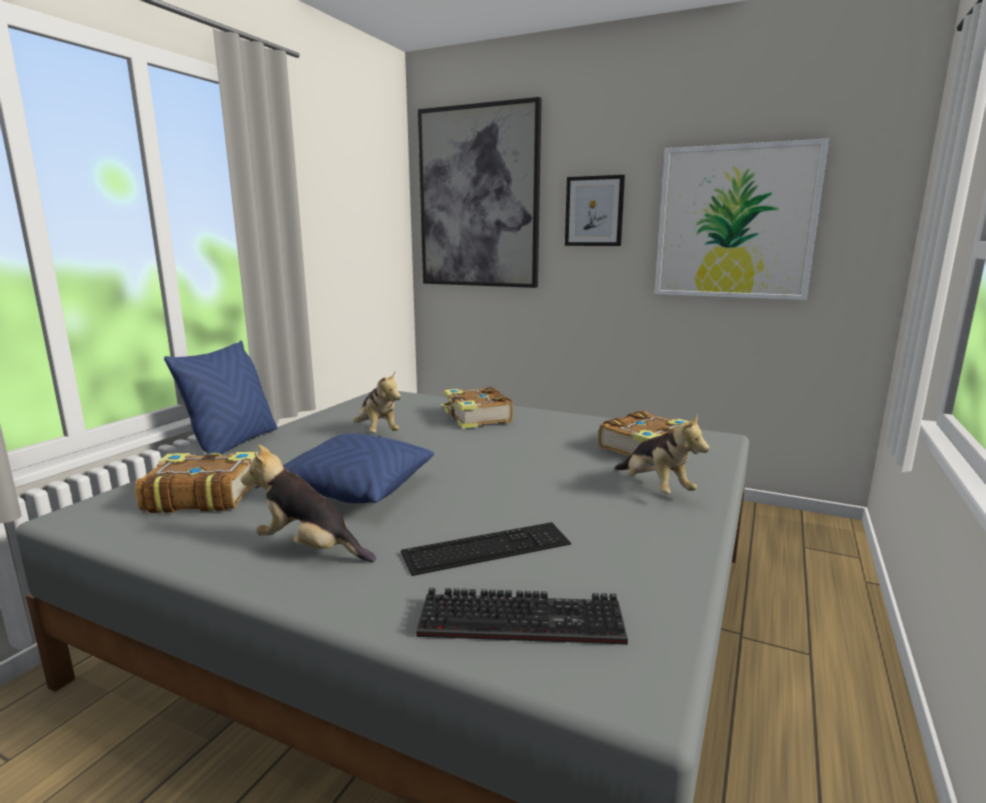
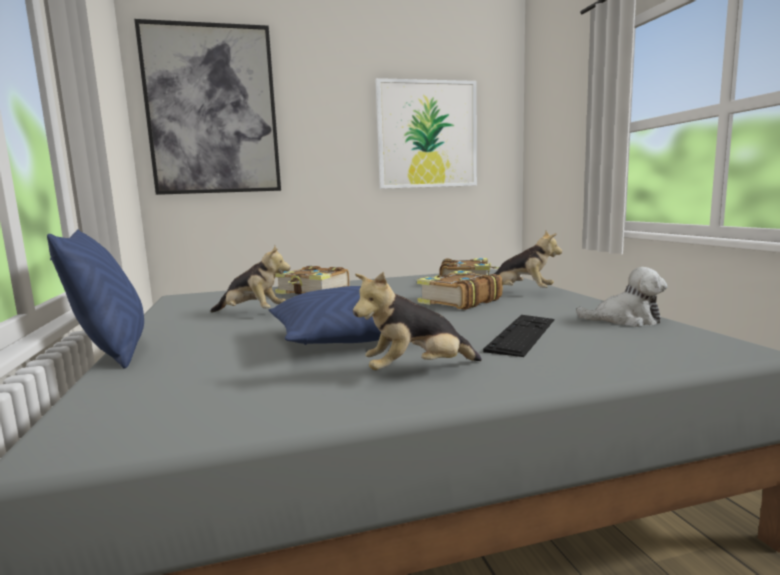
camera: 40 degrees left, 5 degrees down
book [135,452,258,513] -> book moved to [417,270,503,310]
keyboard [416,588,628,645] -> none
picture [565,175,625,246] -> none
none -> plush toy [576,267,668,327]

